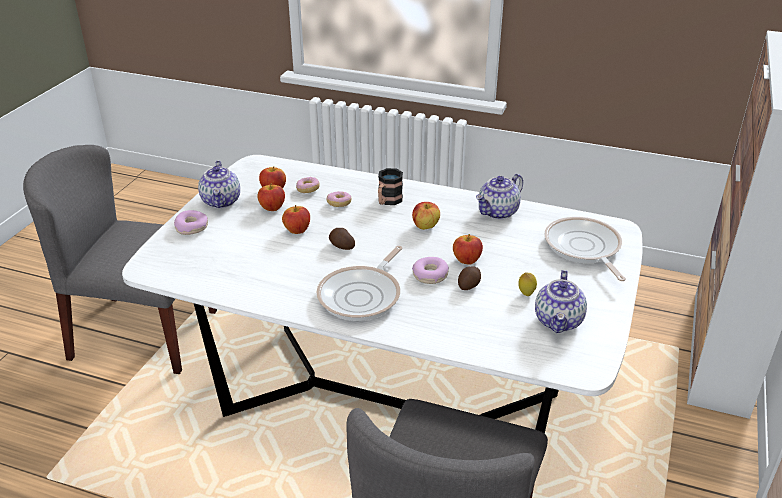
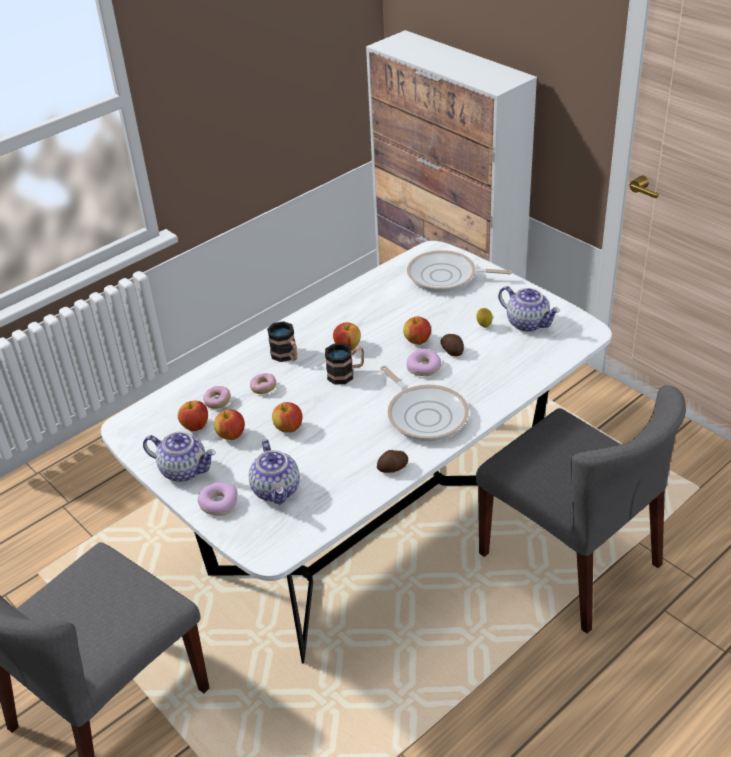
camera: 60 degrees left, 5 degrees up
potato [329,228,355,250] -> potato moved to [377,450,408,473]
teapot [476,174,523,219] -> teapot moved to [249,439,300,505]
none -> mug [325,343,364,385]

